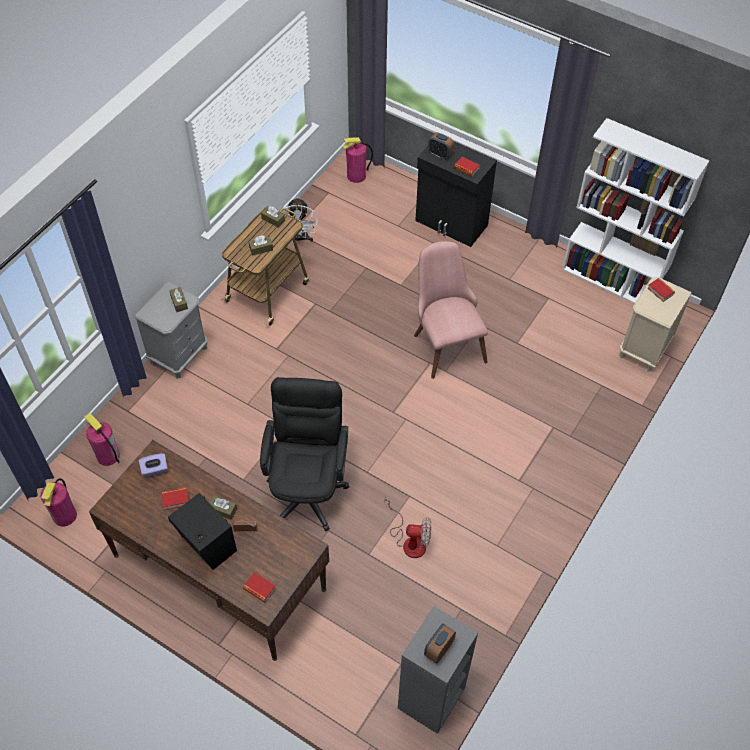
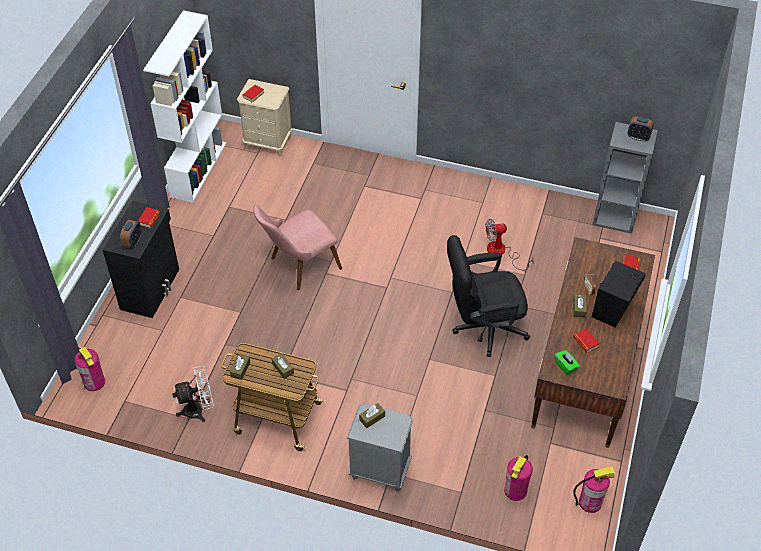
camera: 105 degrees left, 5 degrees down
purple tissue box [139,453,168,477] -> green tissue box [554,350,580,375]
fan [384,499,431,558] -> fan turned 90 degrees counterclockwise [486,219,534,270]

